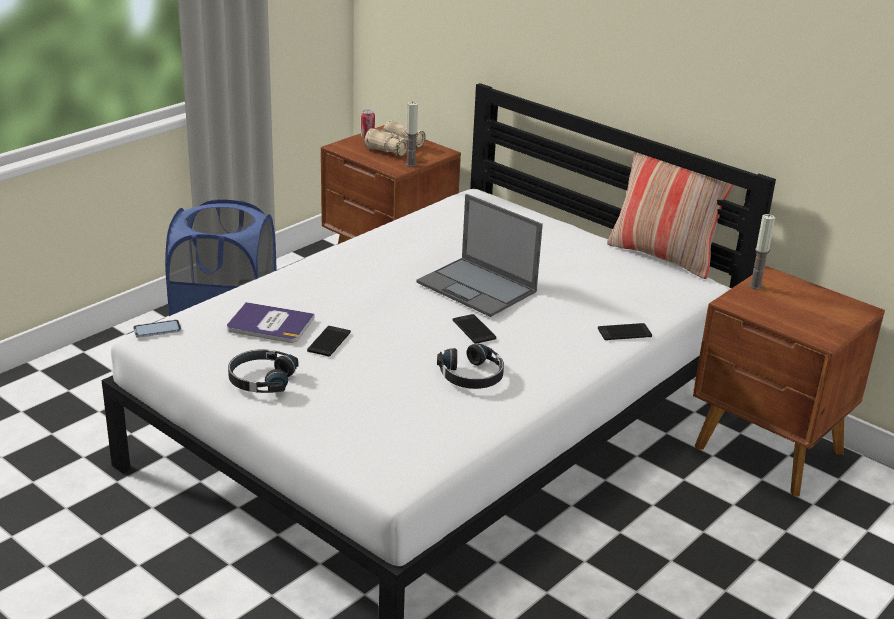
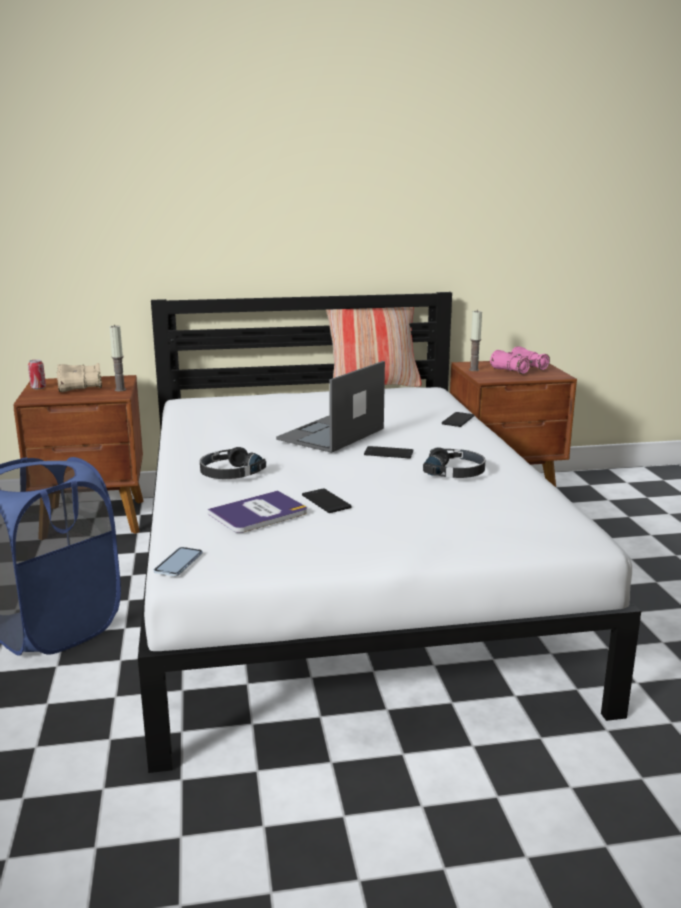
camera: 50 degrees left, 10 degrees down
black headphones [228,349,298,393] -> black headphones moved to [200,447,266,479]
laptop [416,194,543,317] -> laptop turned 135 degrees clockwise [276,361,385,453]
none -> pink binoculars [490,346,550,374]

